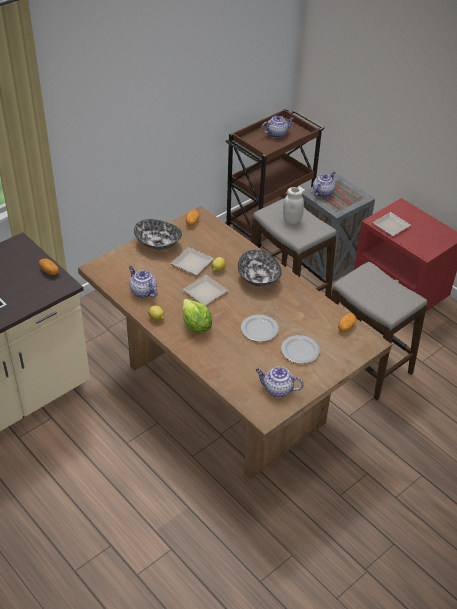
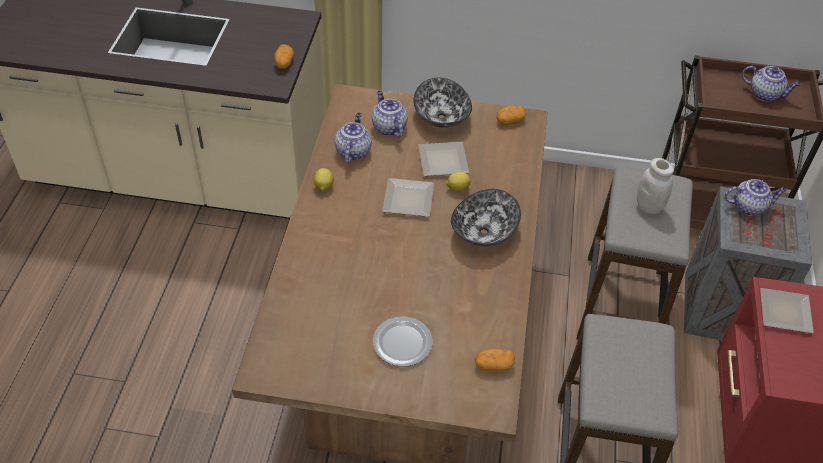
camera: 50 degrees right, 5 degrees up
lettuce [182,299,212,334] -> none
plate [241,315,279,342] -> none
teapot [255,366,304,397] -> teapot moved to [372,90,408,138]

